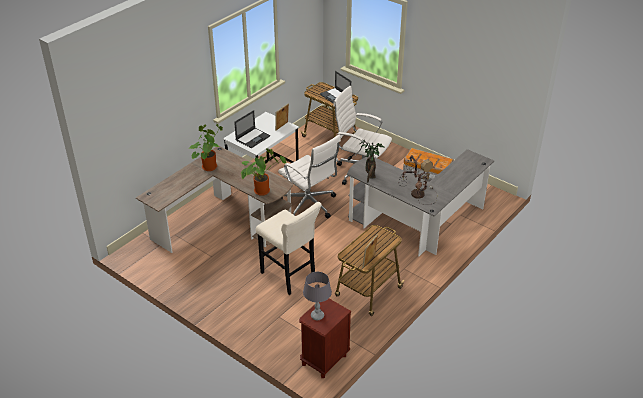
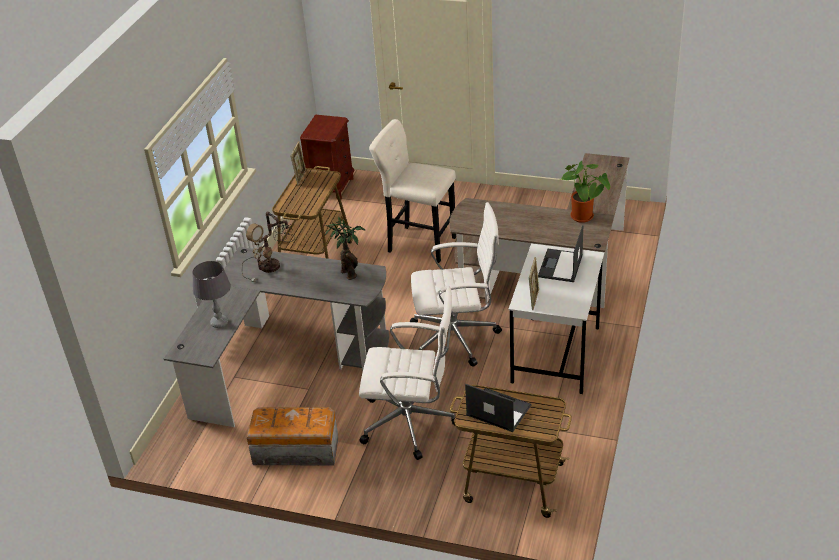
camera: 160 degrees right, 0 degrees up
potted plant [240,148,286,196] -> none
white office chair [278,135,341,218] -> white office chair turned 150 degrees clockwise [410,202,502,366]
grey table lamp [303,272,332,320] -> grey table lamp moved to [192,261,231,328]

